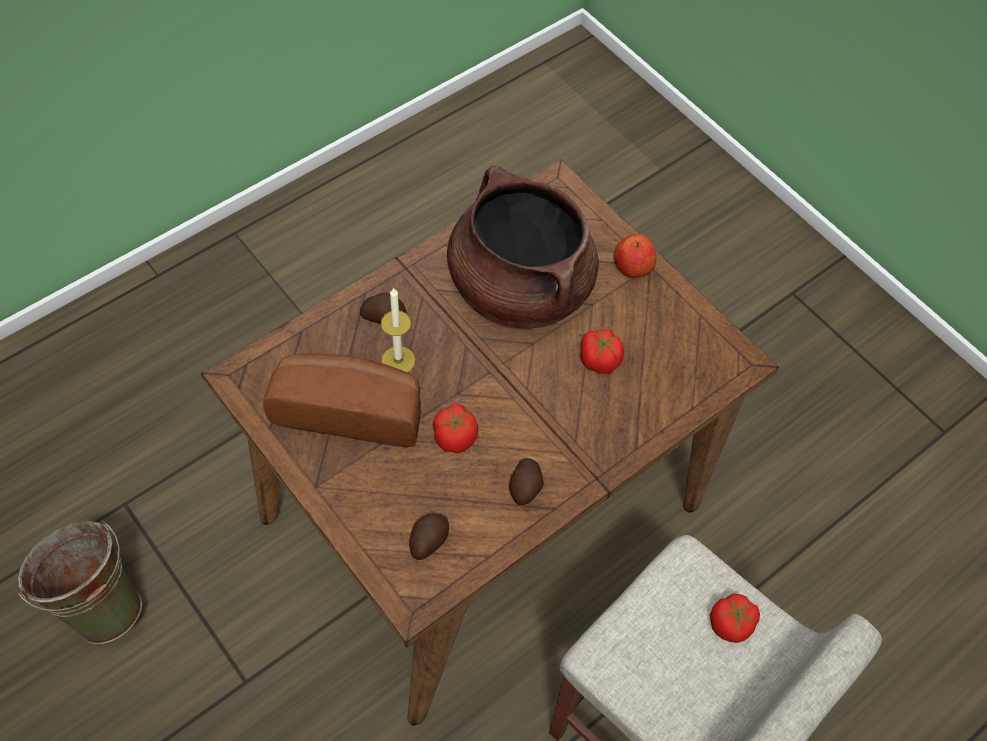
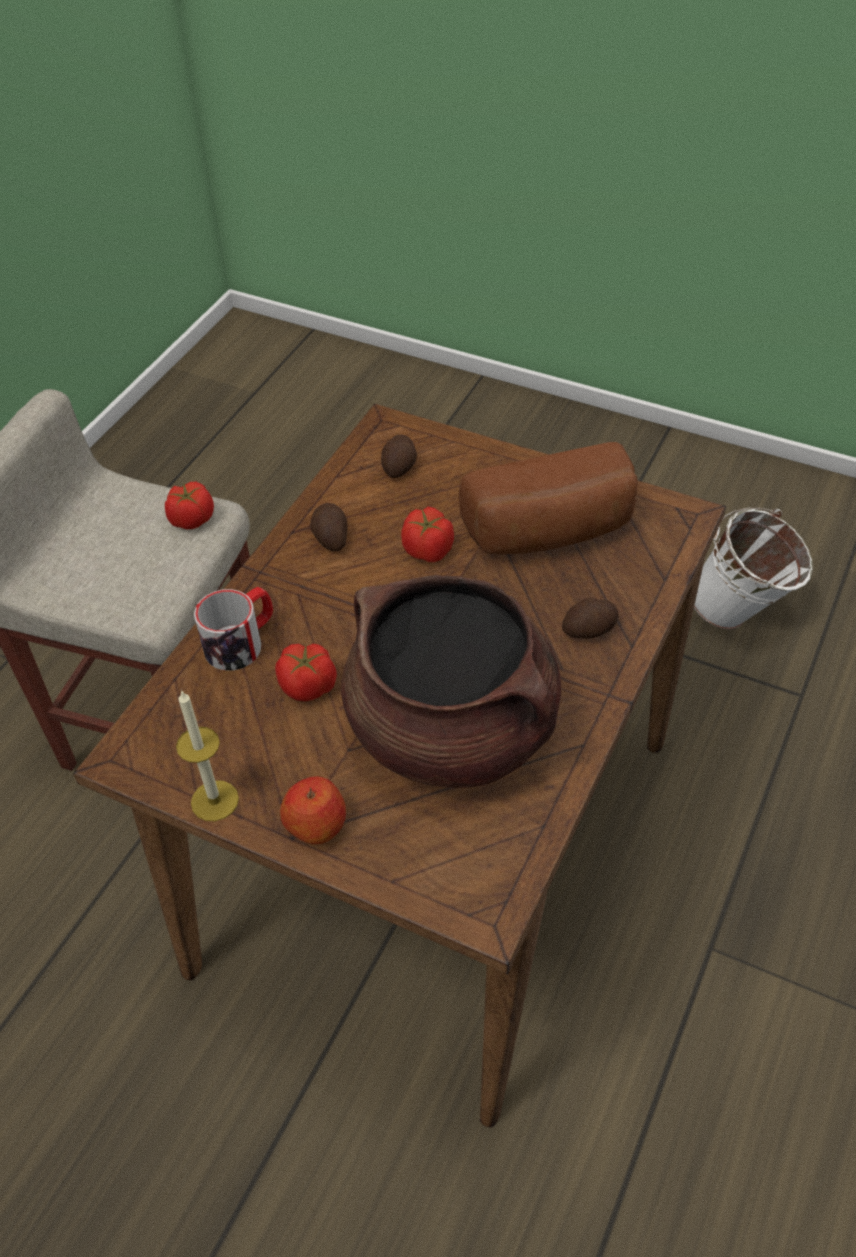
camera: 160 degrees right, 10 degrees down
green bucket [17,521,142,644] -> white bucket [694,508,813,630]
candle [381,288,415,372] -> candle moved to [176,690,239,821]
tomato [710,594,760,643] -> tomato moved to [165,482,214,529]
none -> mug [194,587,273,671]

